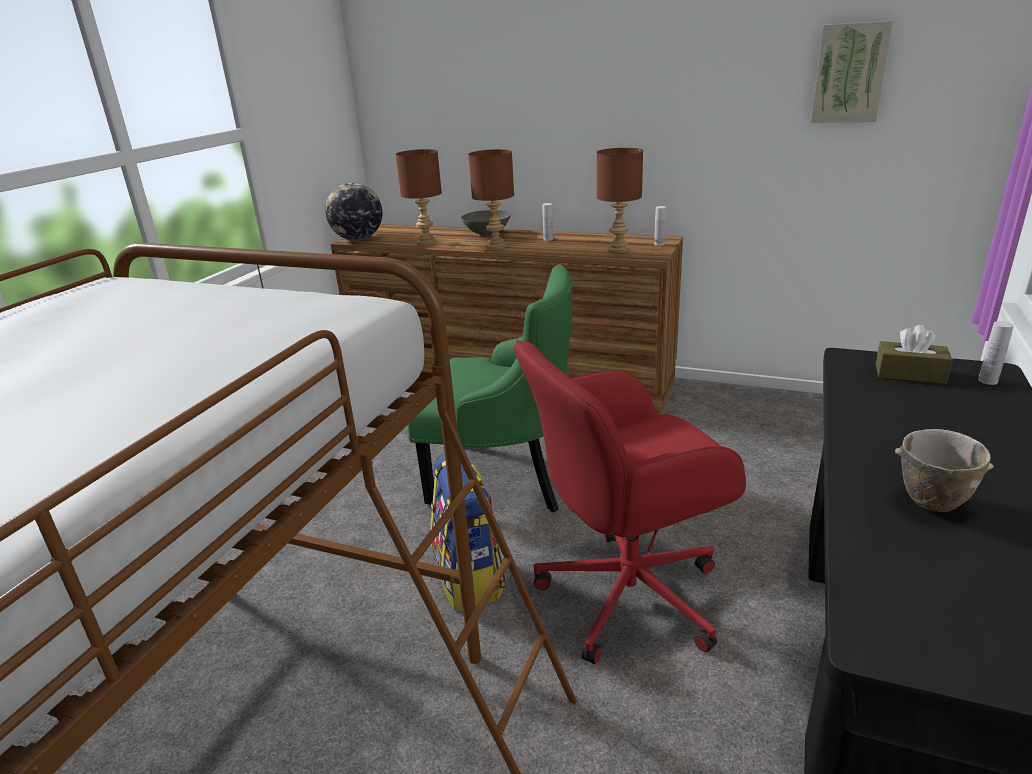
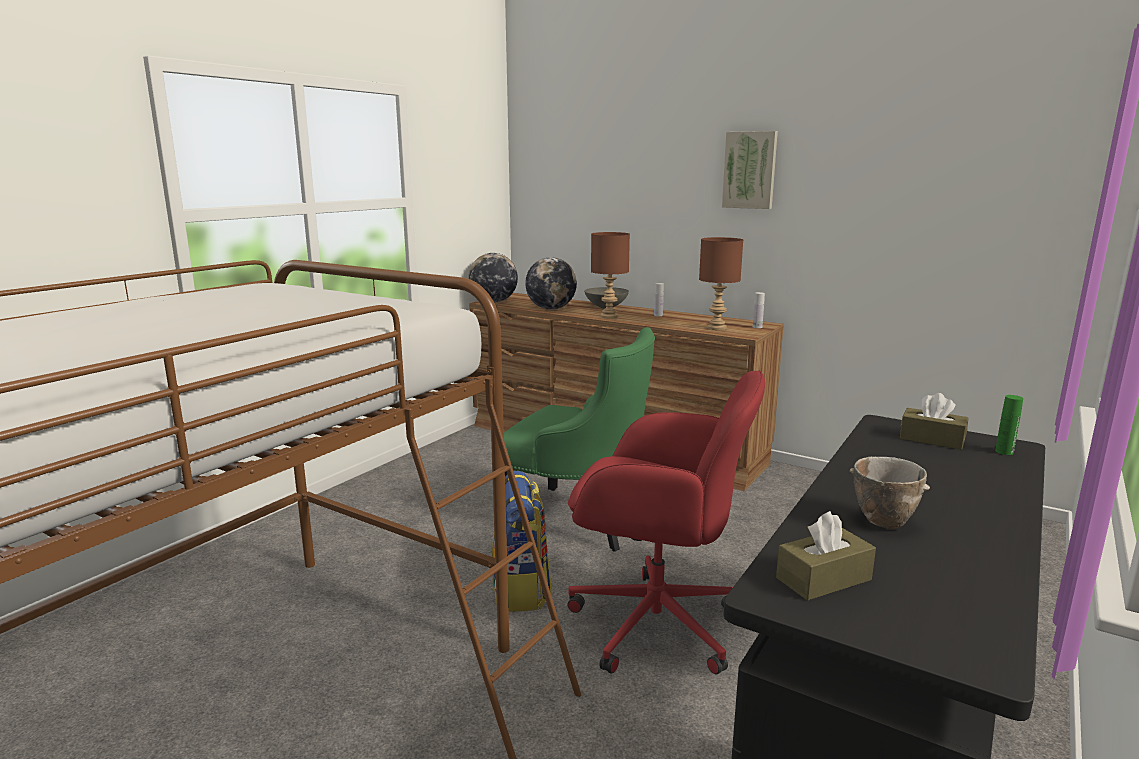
camera: 10 degrees right, 10 degrees down
brown table lamp [396,149,442,245] -> globe [525,257,577,309]
red office chair [514,340,746,664] -> red office chair turned 150 degrees counterclockwise [567,371,765,674]
picture [811,21,893,123] -> picture moved to [722,131,778,209]
white bottle [978,321,1014,385] -> green bottle [995,395,1023,455]
none -> brown tissue box [776,511,876,601]

